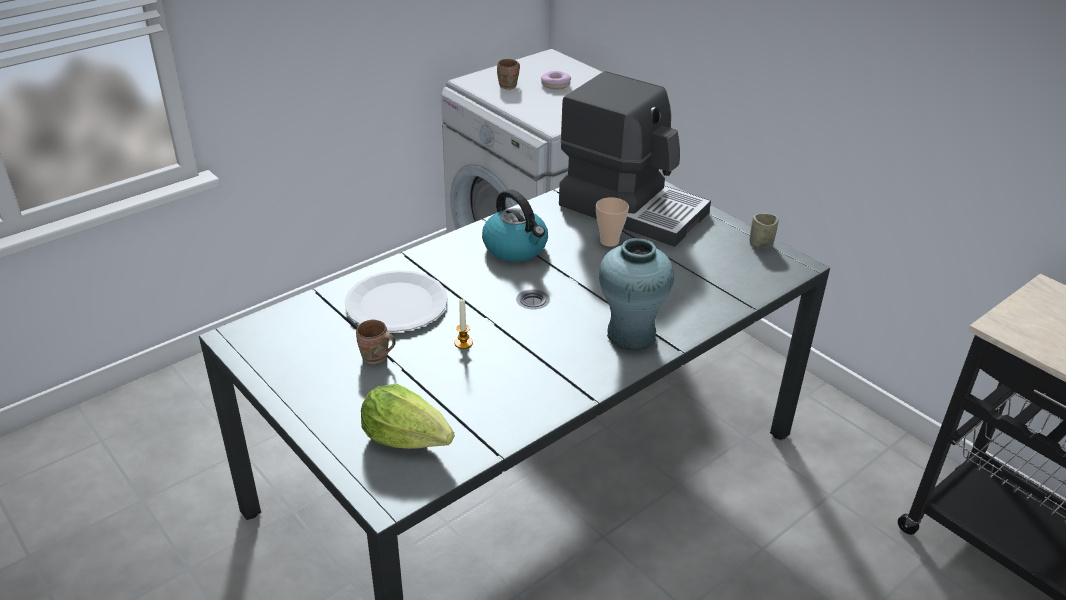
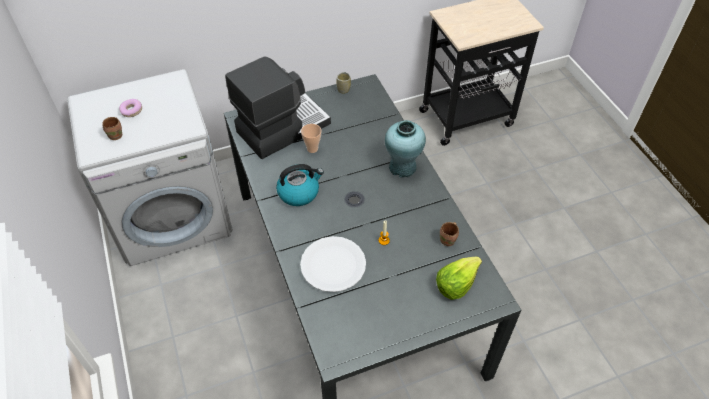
camera: 70 degrees left, 15 degrees up
brown mug [356,320,396,364] -> brown mug moved to [440,222,459,246]

